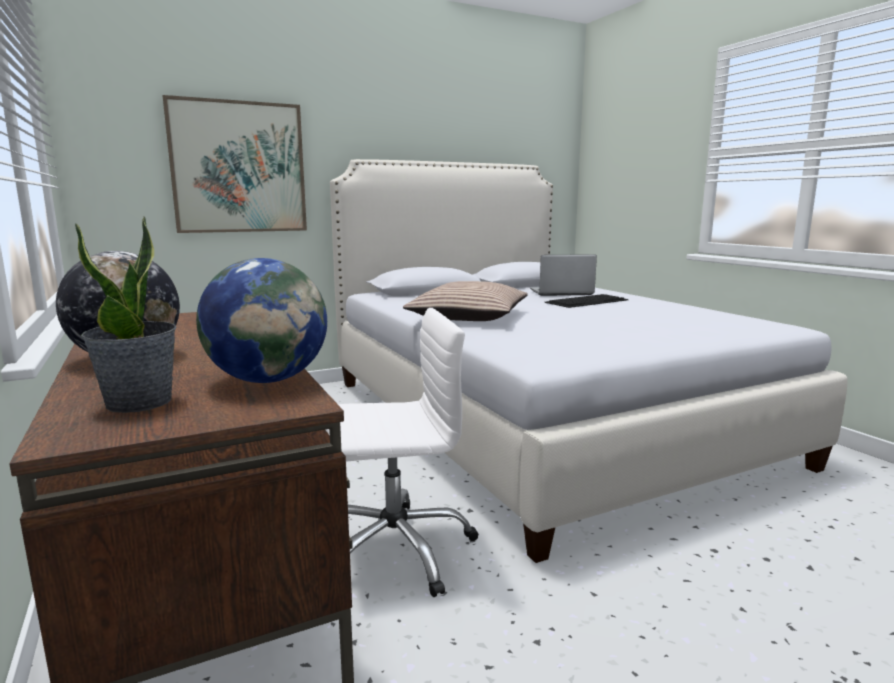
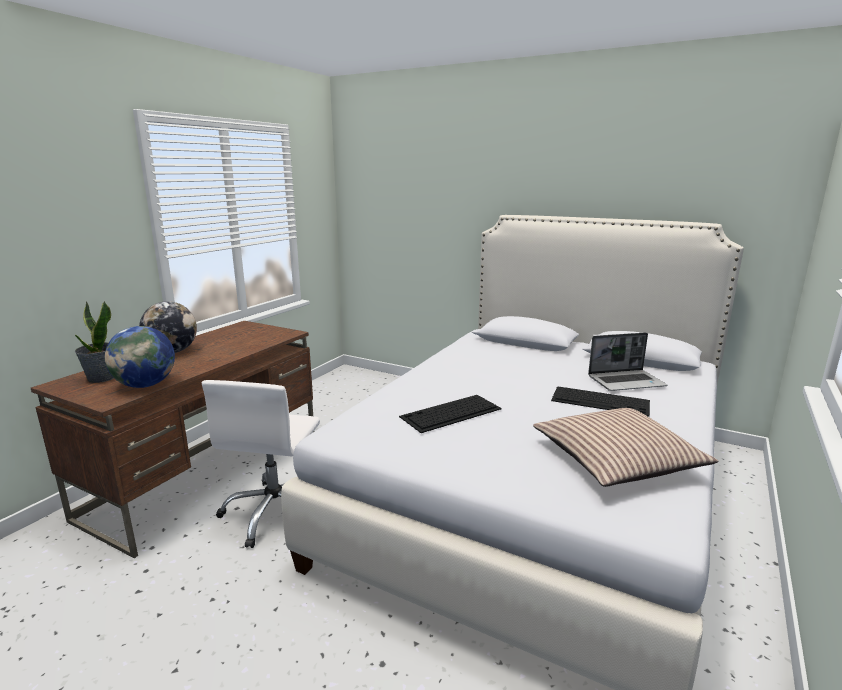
camera: 55 degrees right, 5 degrees up
picture [163,95,307,233] -> none
white office chair [327,308,479,597] -> white office chair turned 60 degrees clockwise [202,380,320,548]
pillow [403,281,528,321] -> pillow moved to [533,408,718,487]
laptop [530,254,597,296] -> laptop turned 120 degrees clockwise [588,332,667,391]
none -> keyboard [399,395,502,433]

